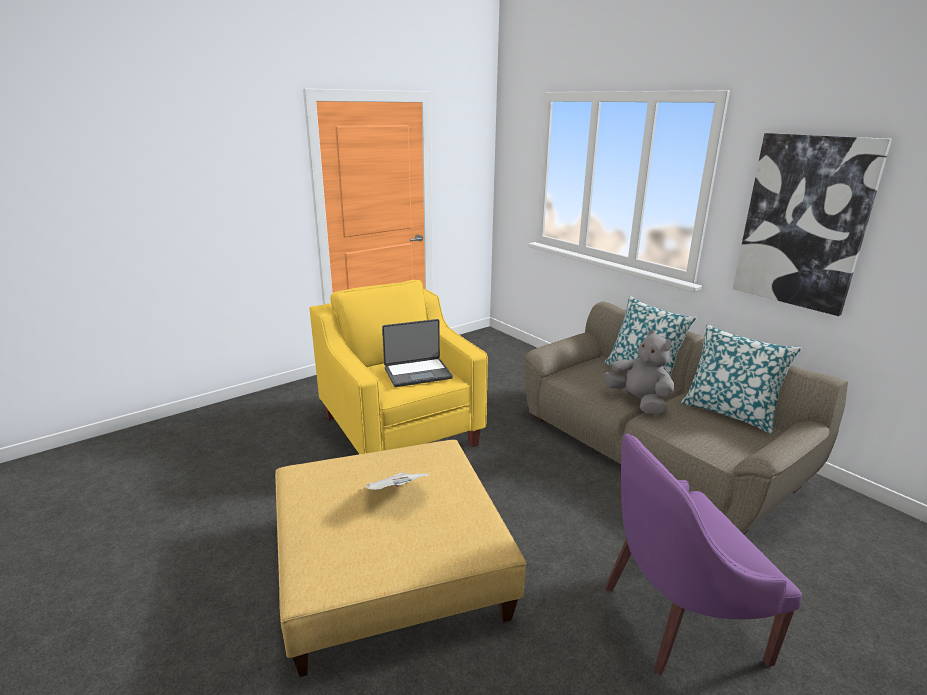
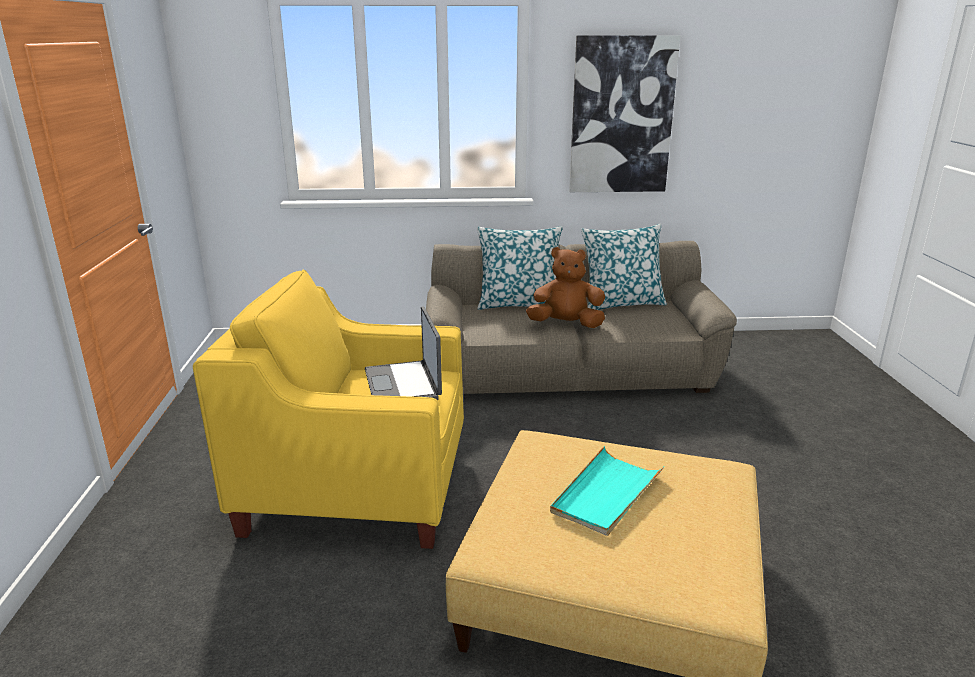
camera: 55 degrees left, 0 degrees up
newspaper [365,472,429,490] -> turquoise tray [550,446,665,536]
laptop [382,319,453,387] -> laptop turned 150 degrees clockwise [365,306,442,400]
grey plush toy [604,330,674,415] -> brown plush toy [526,247,605,328]
purple armchair [605,434,802,675] -> none

